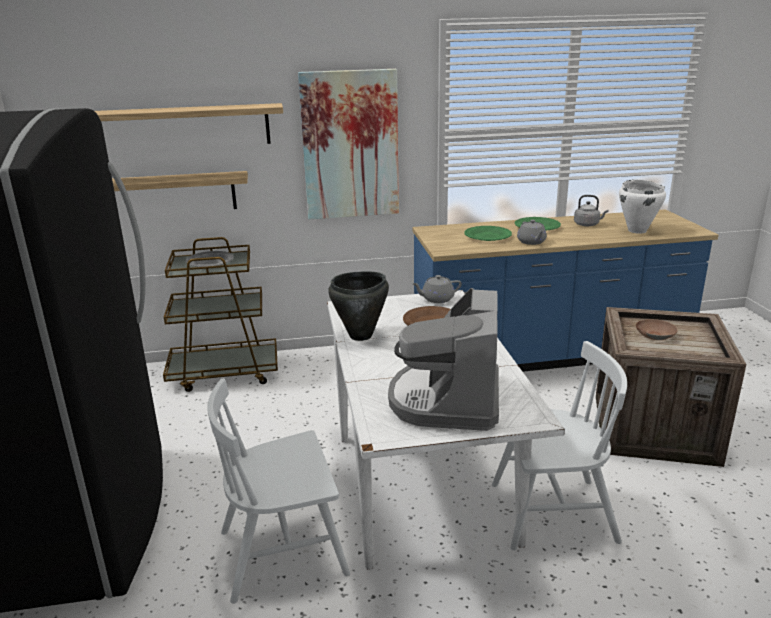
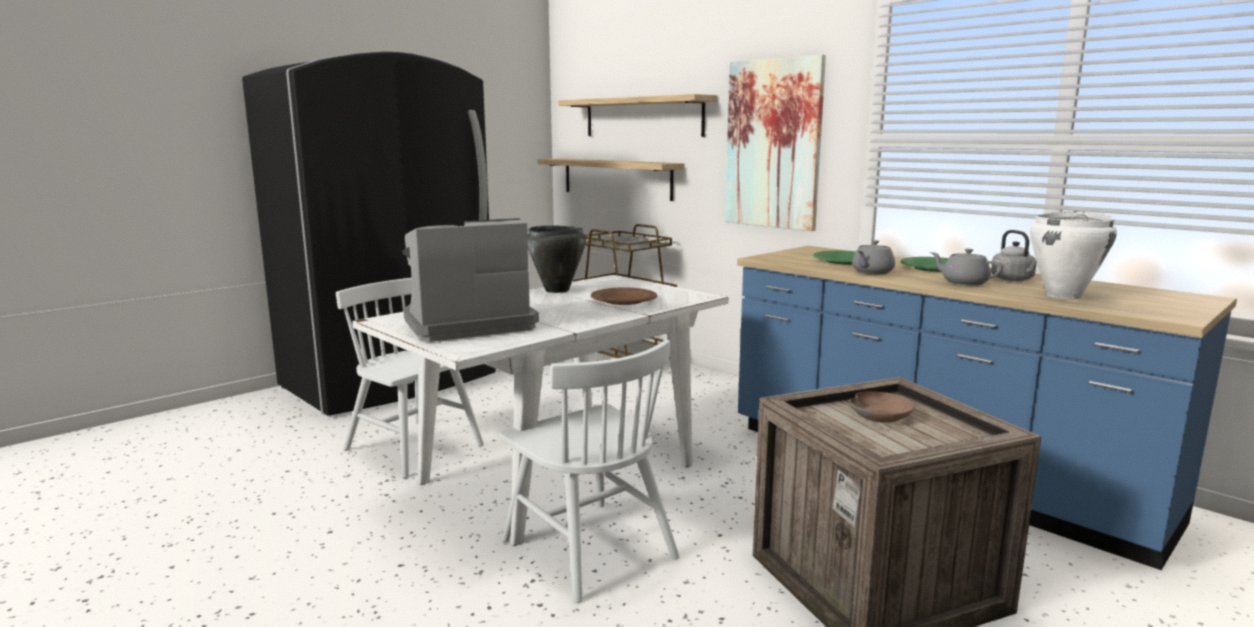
camera: 55 degrees right, 10 degrees down
grey teapot [411,275,462,303] -> grey teapot moved to [930,249,1003,286]

